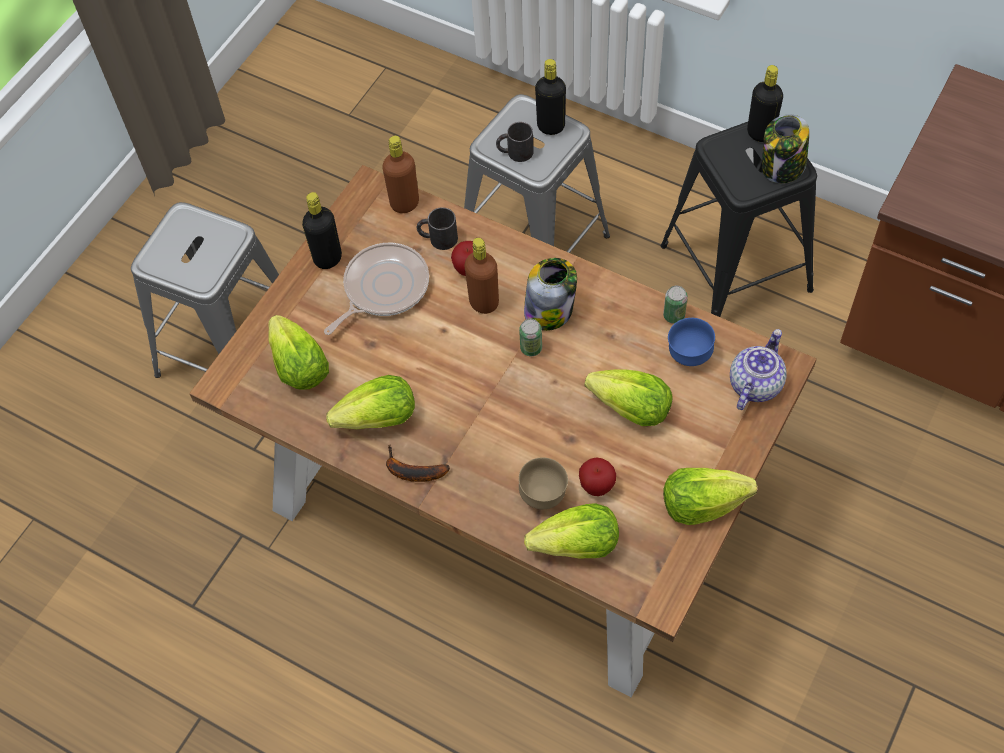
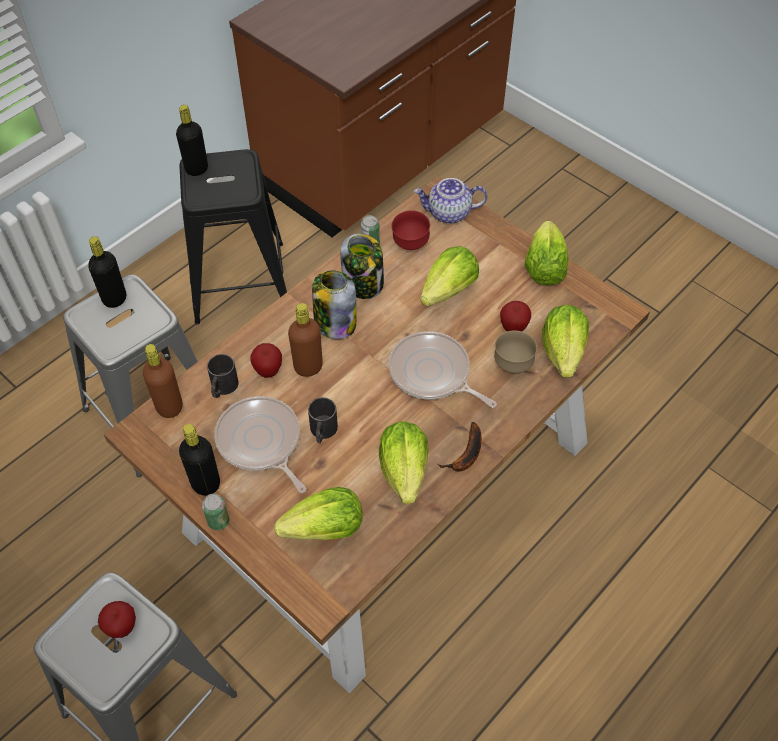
camera: 80 degrees left, 5 degrees down
black mug [496,122,534,162] -> black mug moved to [308,397,338,443]
can [519,319,542,356] -> can moved to [202,494,229,530]
blue bowl [668,318,715,366] -> red bowl [392,210,430,250]
teapot [730,329,787,410] -> teapot turned 45 degrees counterclockwise [414,178,487,224]
jar [762,114,809,183] -> jar moved to [340,234,384,299]
none -> apple [98,601,136,638]
none -> frying pan [389,331,497,408]

